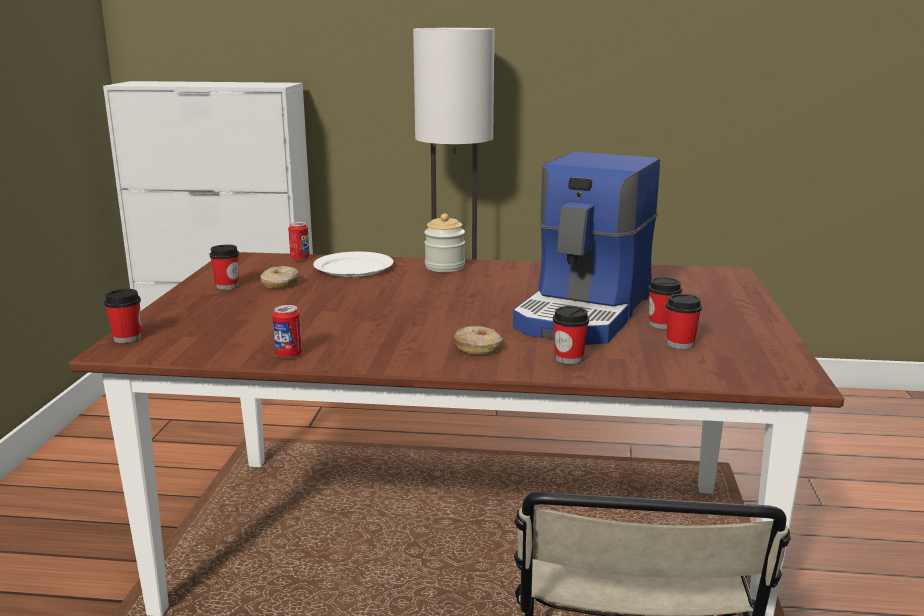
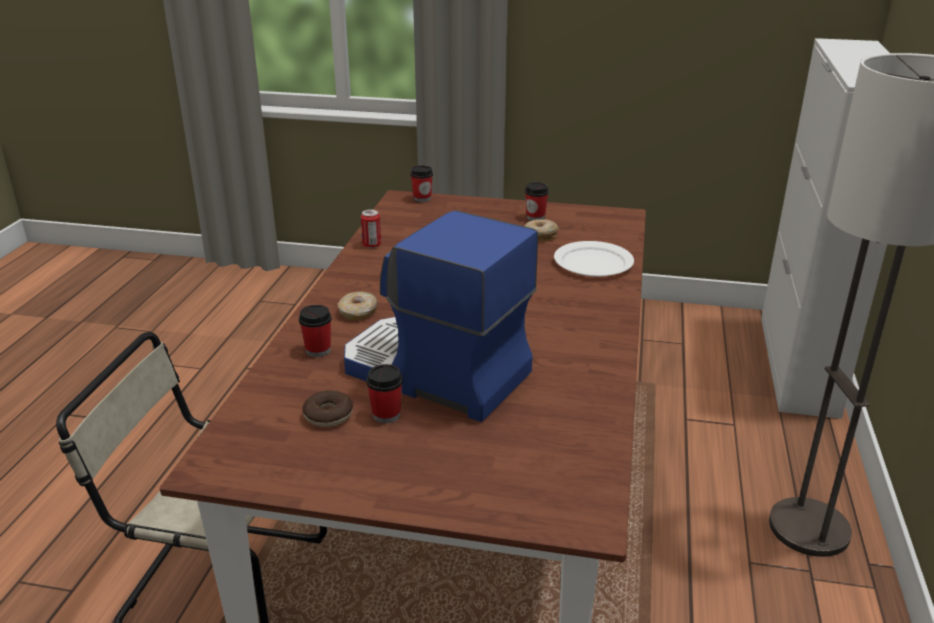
camera: 95 degrees right, 10 degrees up
can [288,222,310,261] -> none
jar [424,214,465,272] -> none
cup [666,294,702,349] -> donut [302,390,353,427]

